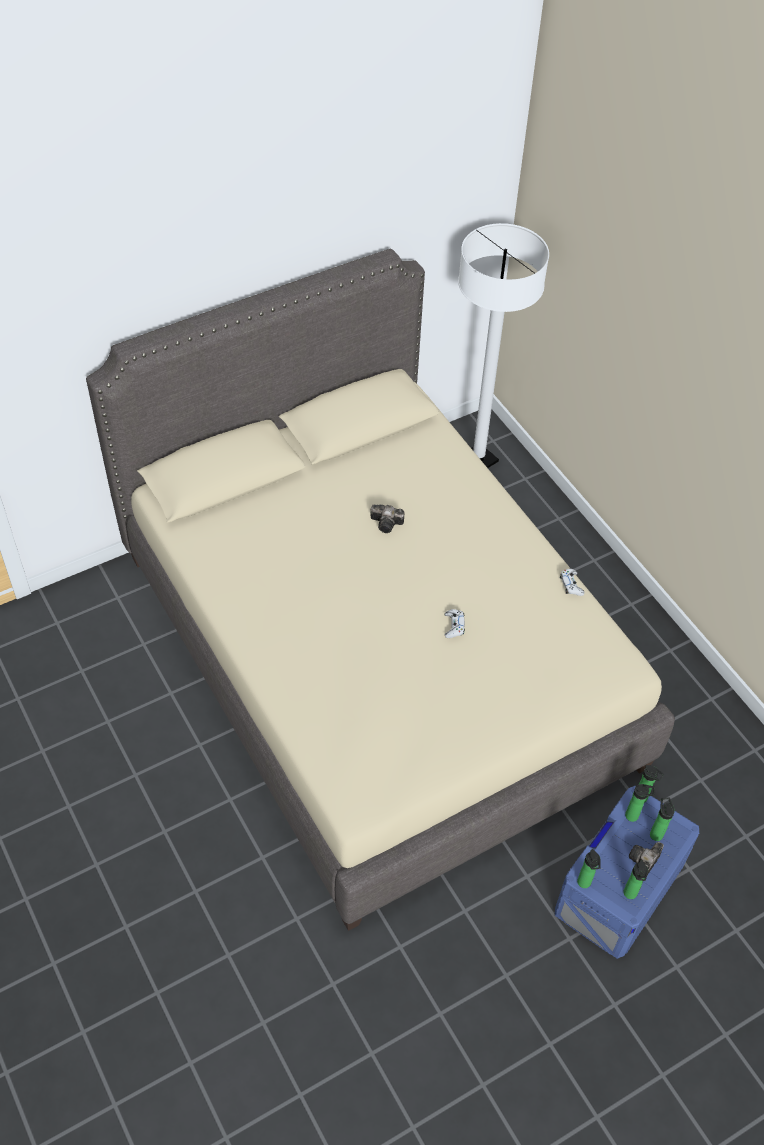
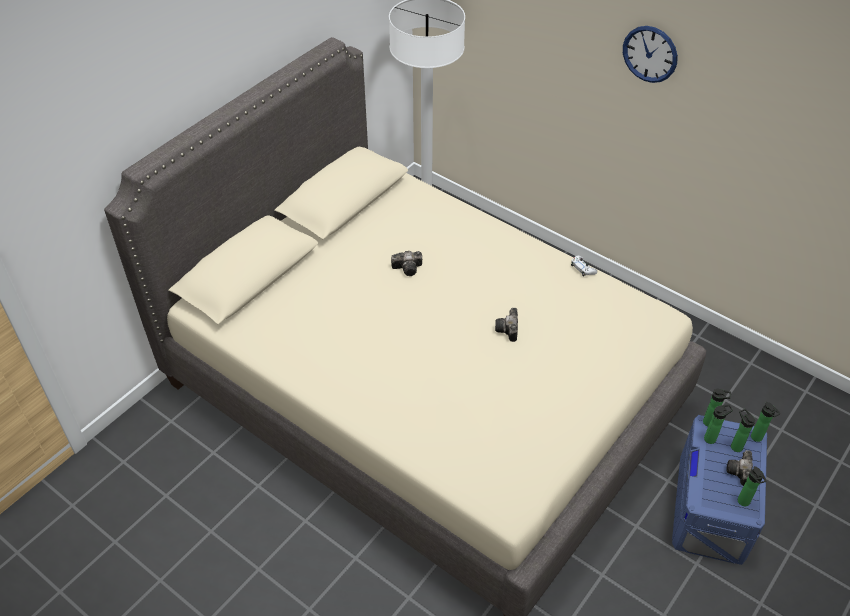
camera: 20 degrees left, 5 degrees down
white game controller [444,609,465,638] -> camera [495,308,518,342]
bottle [577,849,601,888] -> bottle moved to [751,402,781,442]
none -> wall clock [623,26,678,83]

